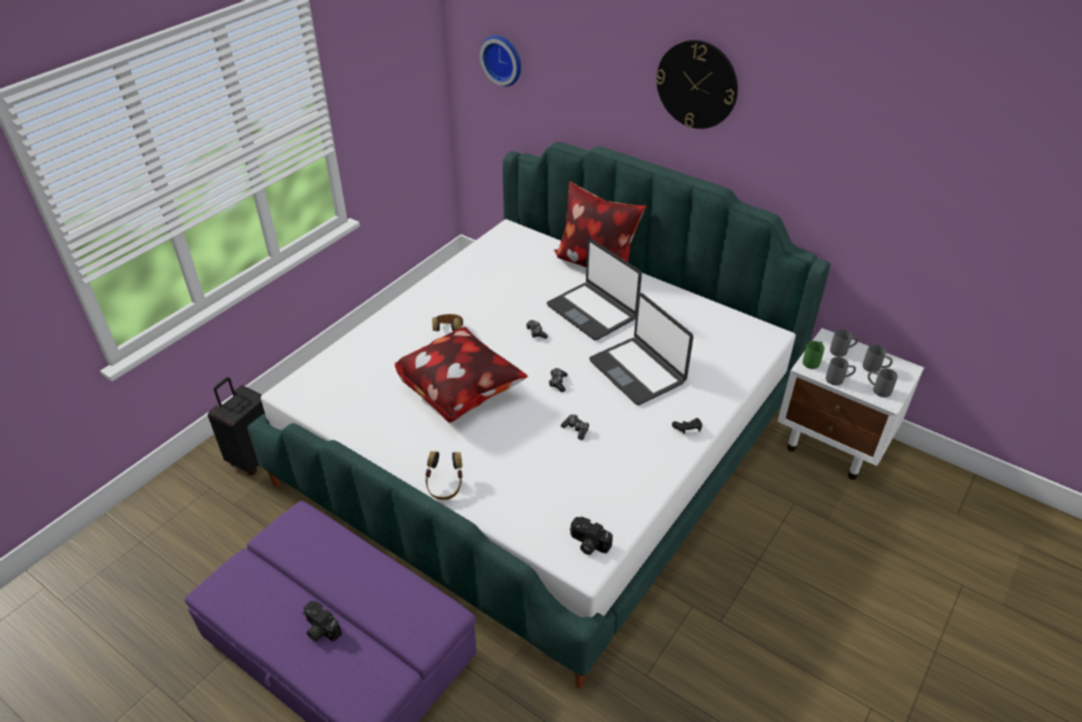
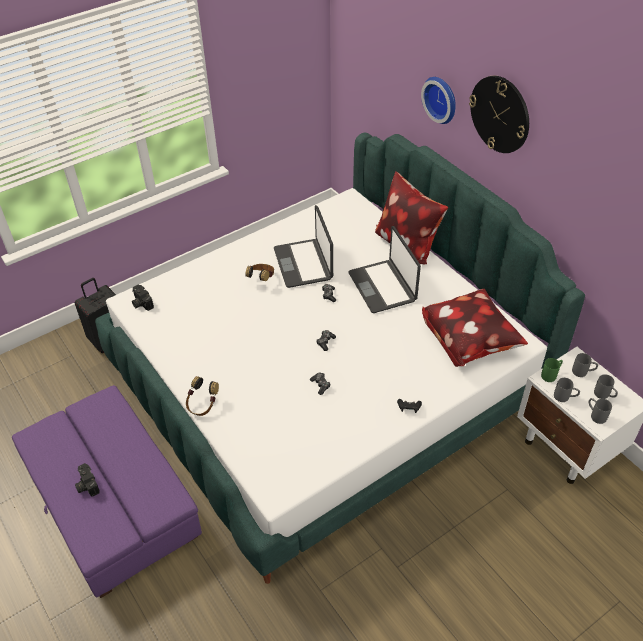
camera: 20 degrees right, 5 degrees up
pillow [395,327,528,423] -> pillow moved to [422,289,528,367]
wall clock [480,35,521,86] -> wall clock moved to [421,77,456,124]
camera [570,517,613,555] -> camera moved to [132,285,154,311]
laptop [589,293,693,405] -> laptop moved to [274,205,333,288]

